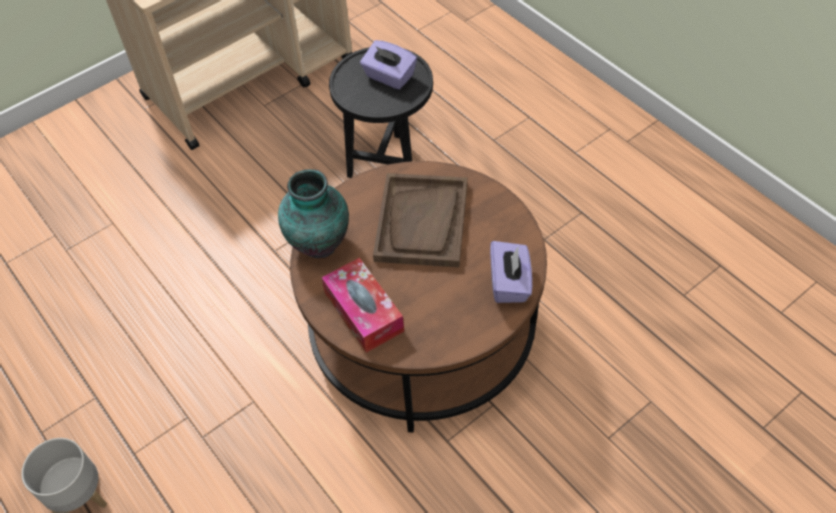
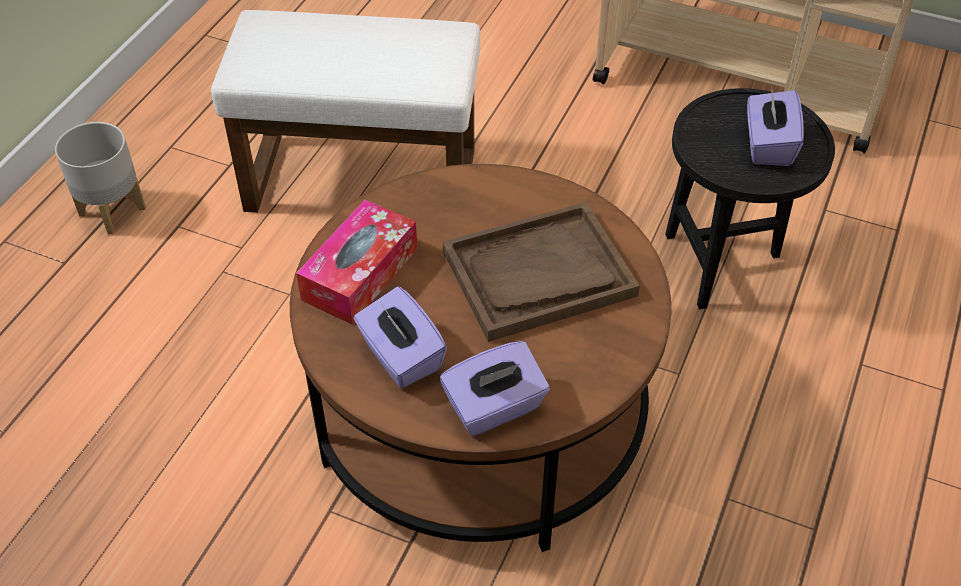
camera: 60 degrees right, 5 degrees down
vase [278,169,349,258] -> none
none -> white ottoman [211,10,480,213]
none -> purple tissue box [354,287,447,388]

